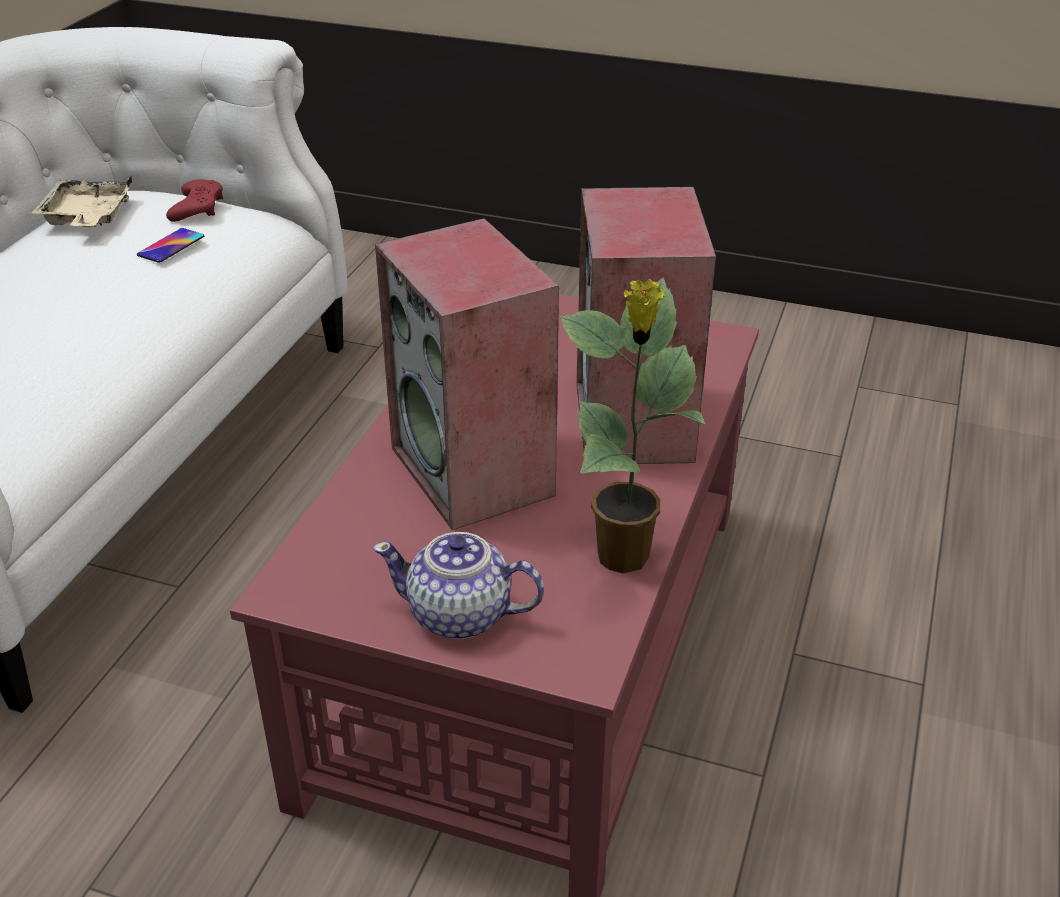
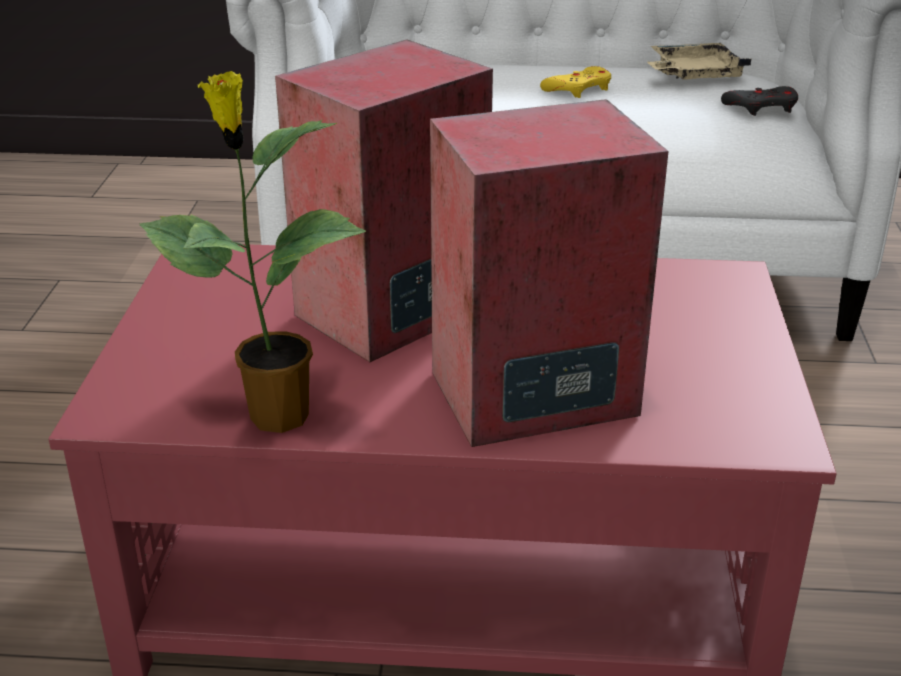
camera: 75 degrees right, 5 degrees down
phone [137,228,204,263] -> none
red game controller [166,179,223,222] -> grey game controller [721,86,798,116]
teapot [373,532,544,639] -> none
none -> yellow game controller [540,66,611,98]

